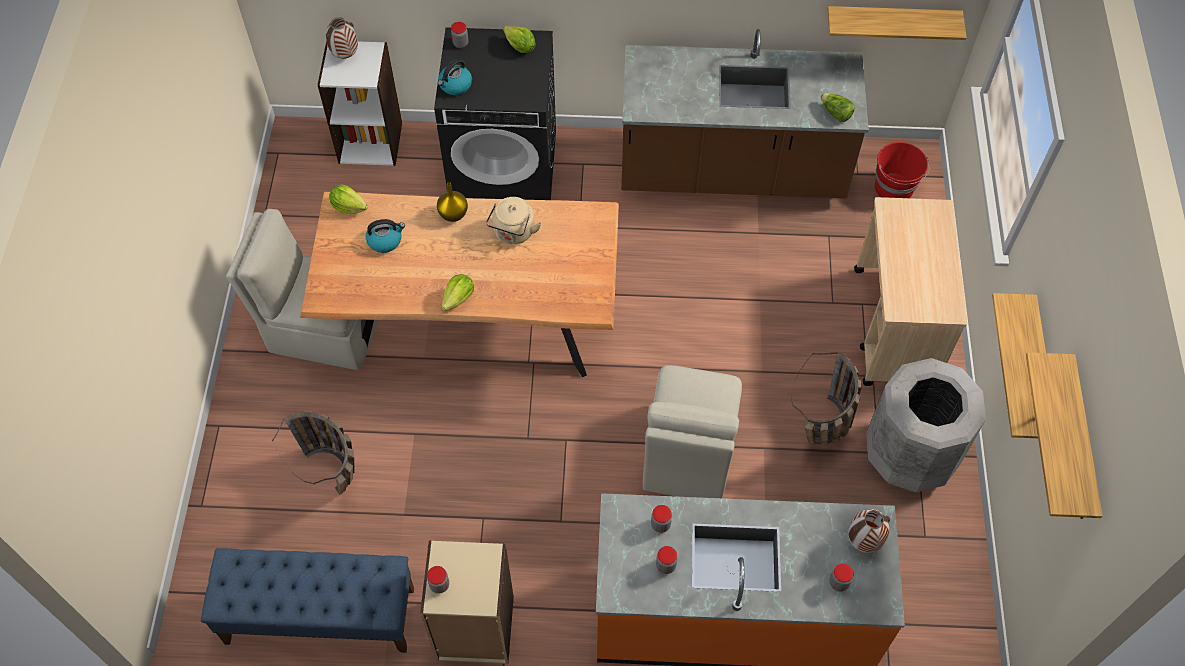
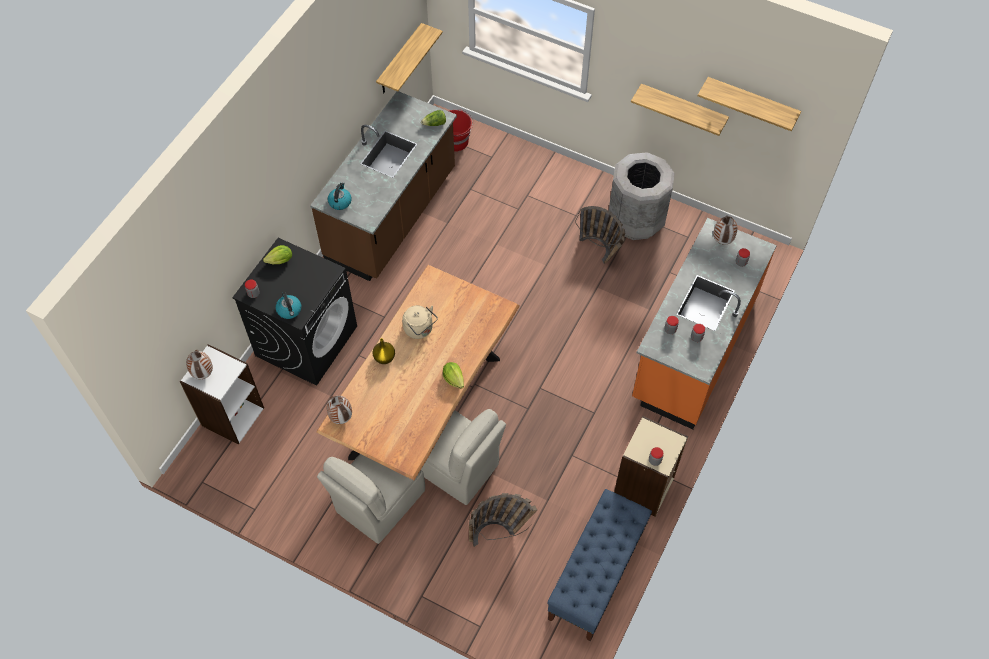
camera: 65 degrees left, 0 degrees up
lettuce [329,184,368,214] -> vase [327,396,352,424]
kettle [366,219,405,253] -> kettle moved to [328,182,352,210]
beige chair [643,365,742,498] -> beige chair moved to [421,409,506,505]
beige cart [854,197,968,386] -> none

